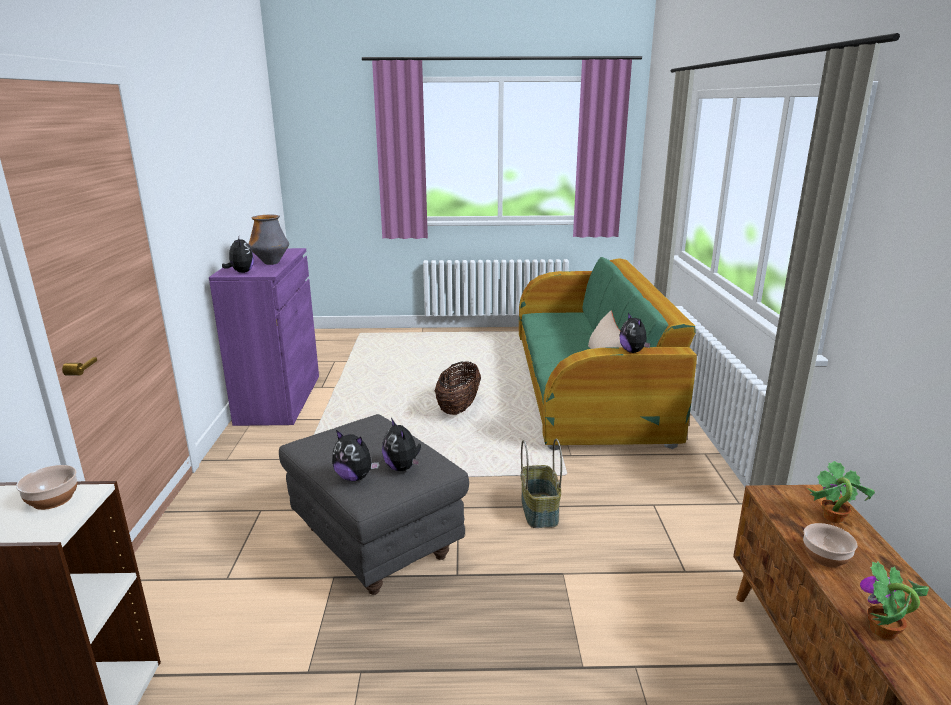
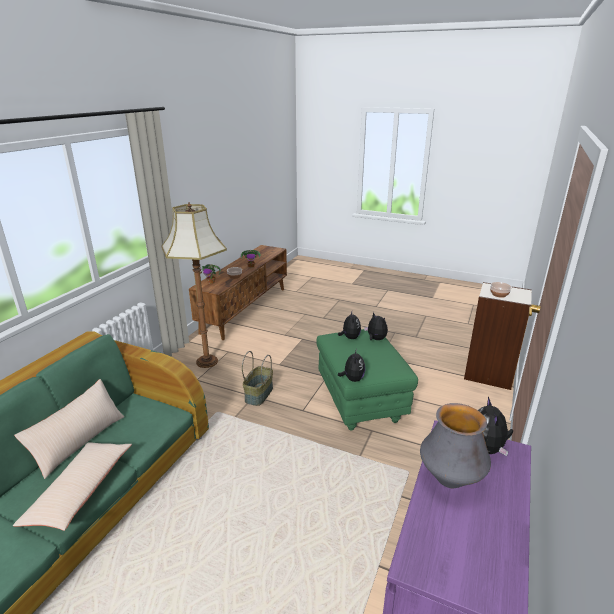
camera: 155 degrees left, 5 degrees up
grey ottoman [279,414,469,595] -> green ottoman [316,329,418,431]
basket [435,361,481,415] -> none
plush toy [619,313,651,353] -> plush toy moved to [338,348,365,382]
none -> beige pillow [13,442,132,531]
none -> floor lamp [162,202,227,368]

